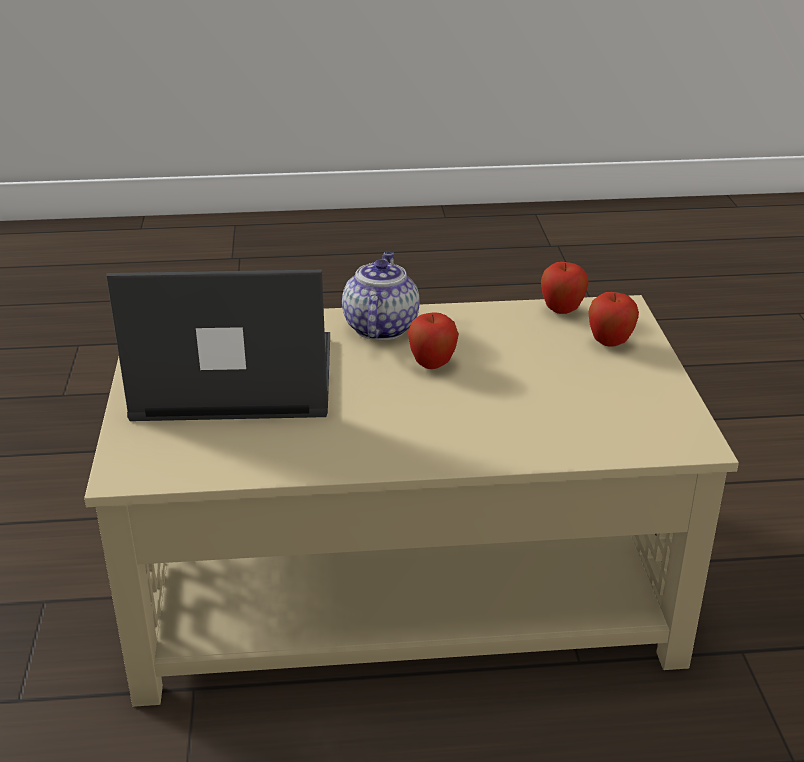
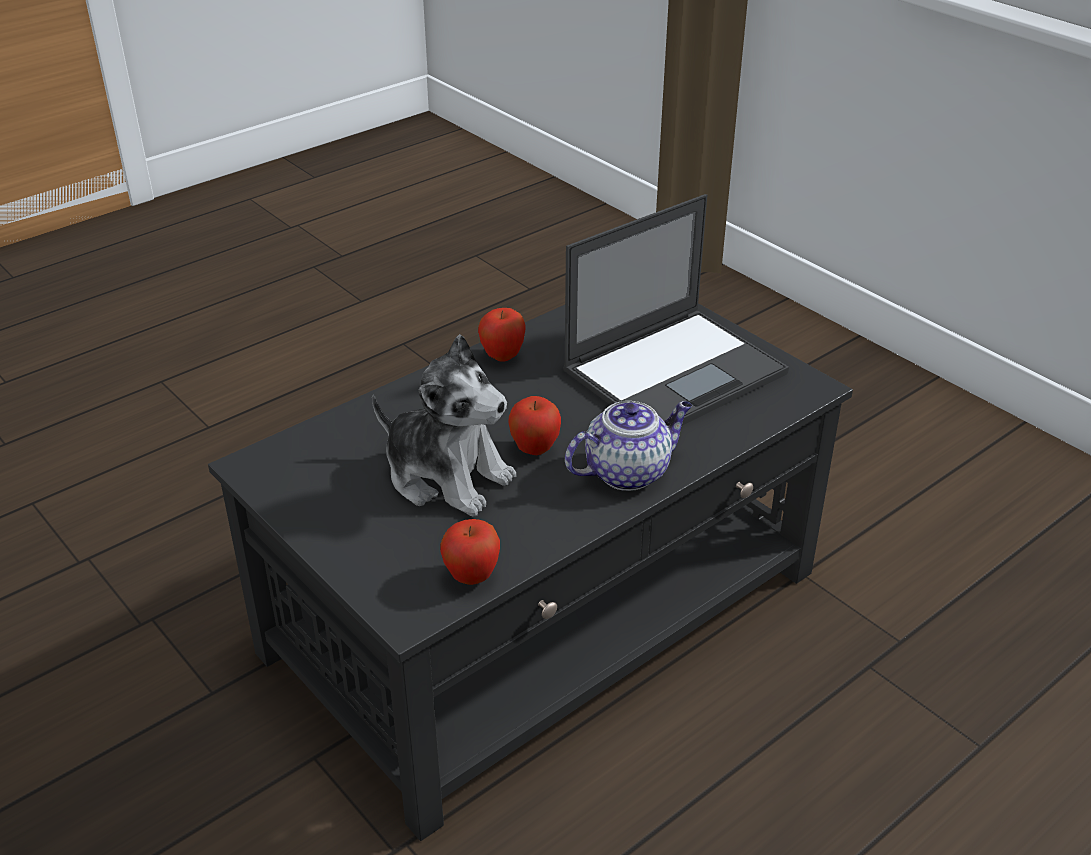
camera: 145 degrees right, 5 degrees up
beige coffee table [84,295,739,707] -> black coffee table [208,303,853,841]
teapot [342,252,420,340] -> teapot turned 90 degrees counterclockwise [565,401,692,491]
apple [588,292,639,347] -> apple moved to [478,308,526,362]
none -> plush toy [372,334,516,517]

